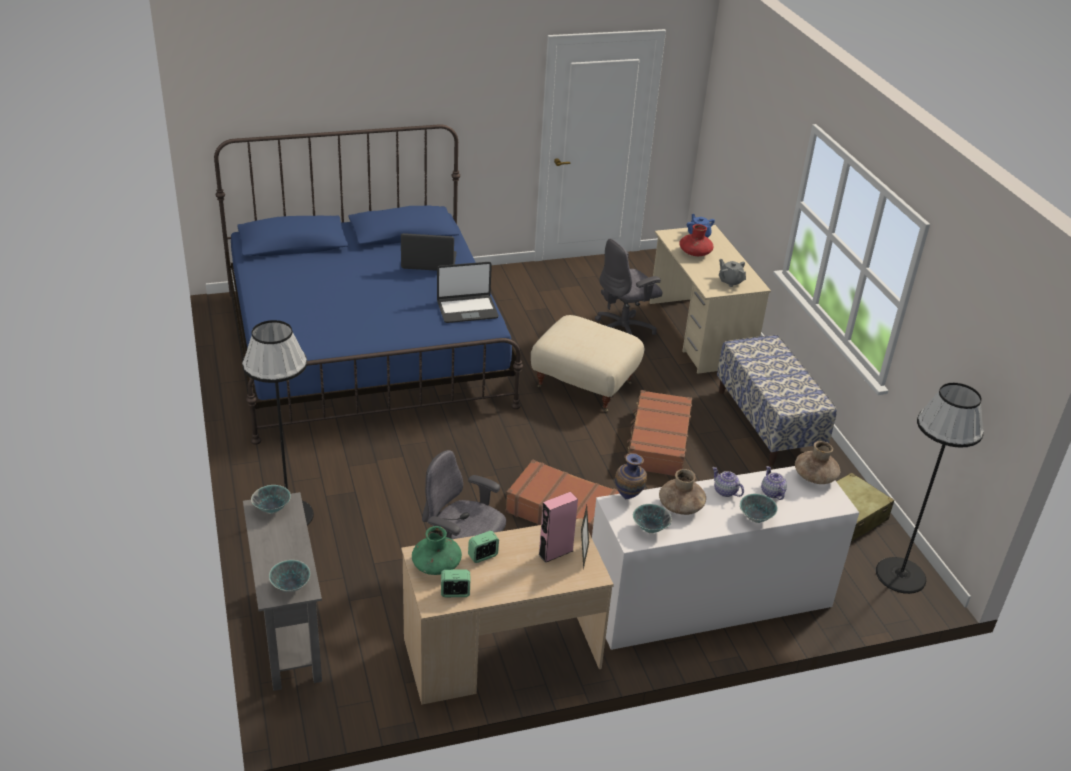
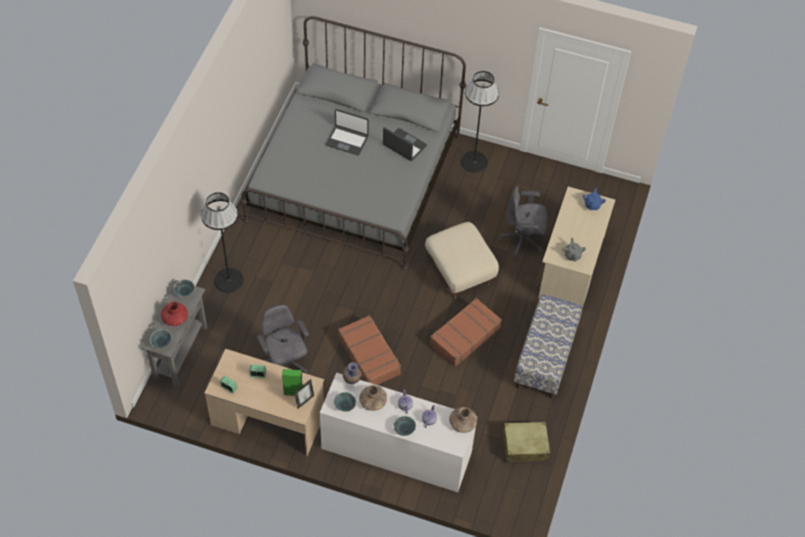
camera: 35 degrees right, 20 degrees up
blue bed [214,124,523,445] -> grey bed [240,16,466,270]
green vase [412,526,462,575] -> none
laptop [437,262,499,323] -> laptop moved to [326,109,369,155]
pink speaker [538,492,578,563] -> green speaker [282,369,303,396]
red vase [679,224,714,256] -> red vase moved to [161,301,188,326]
black floor lamp [876,383,984,594] -> black floor lamp moved to [461,71,499,173]

